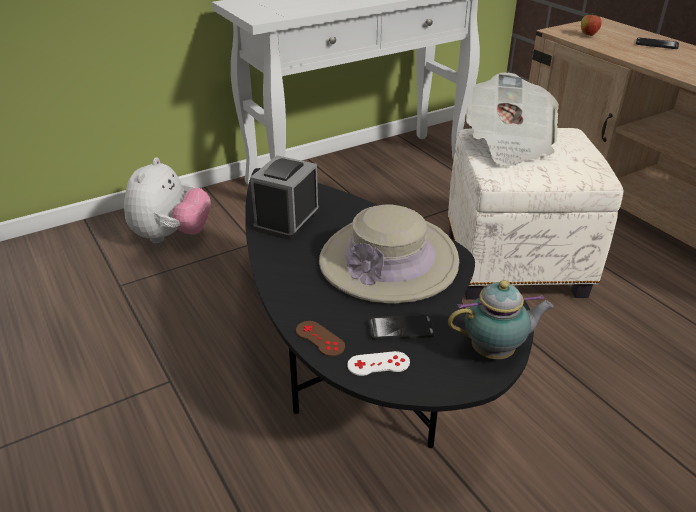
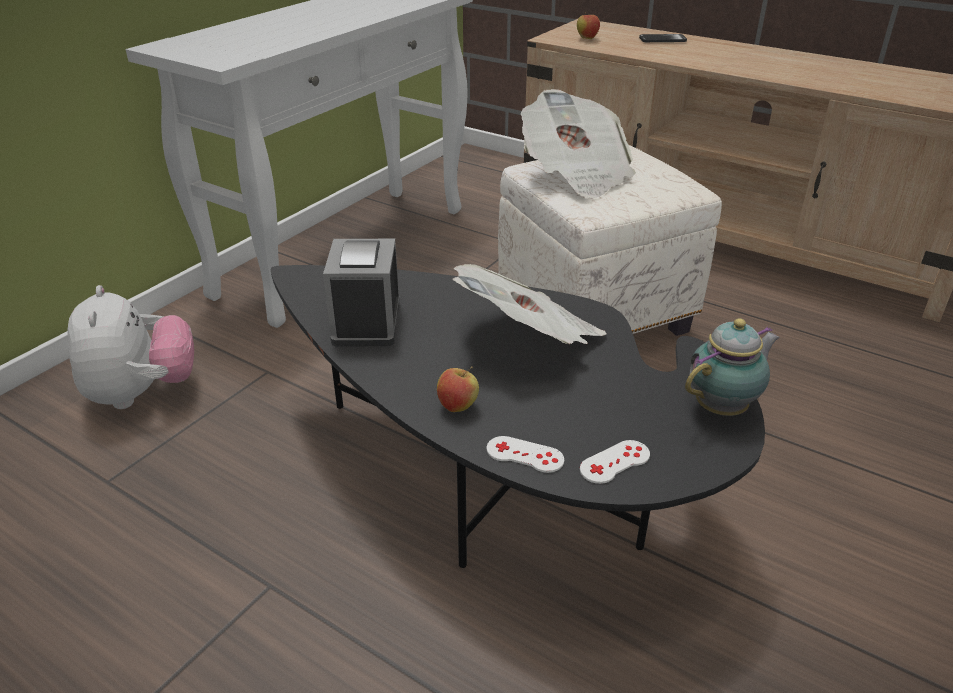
camera: 25 degrees left, 0 degrees up
brown game controller [296,321,345,357] -> white game controller [487,436,564,473]
beige hat [319,205,459,303] -> newspaper [453,264,607,345]
phone [369,315,435,340] -> none
none -> apple [437,366,479,412]

